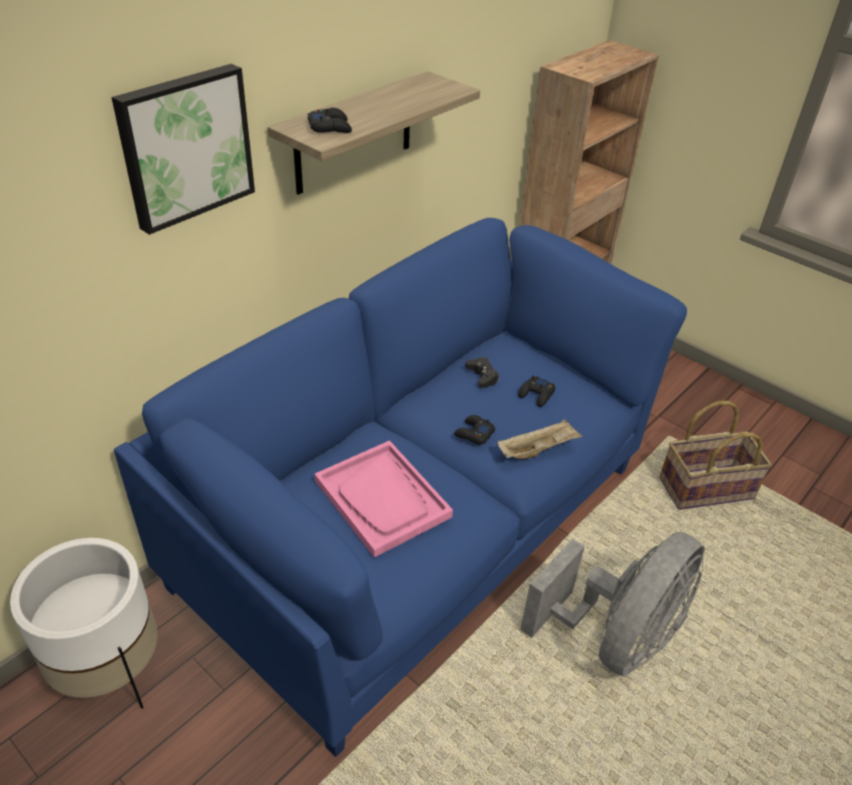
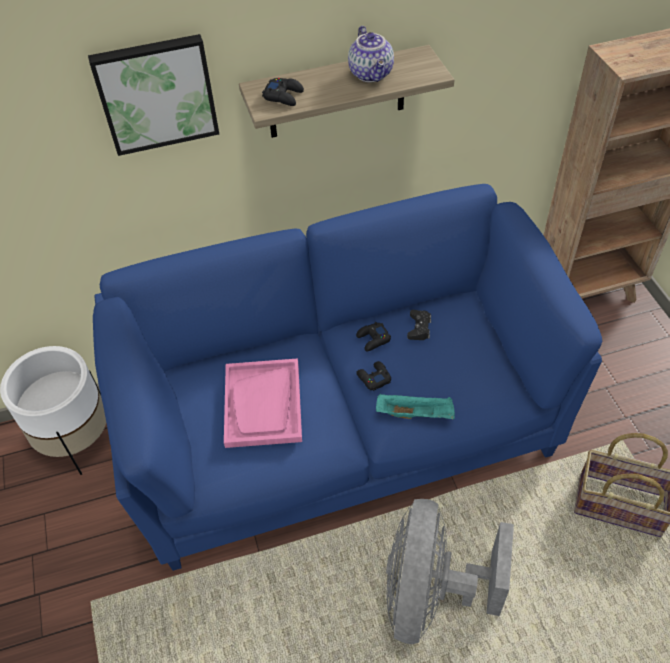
camera: 35 degrees right, 10 degrees up
beige tray [498,419,582,459] -> turquoise tray [376,394,455,419]
black game controller [518,376,555,407] -> black game controller moved to [356,322,391,351]
grey fan [520,532,705,677] -> grey fan turned 120 degrees clockwise [386,499,514,644]
none -> teapot [348,26,394,82]

